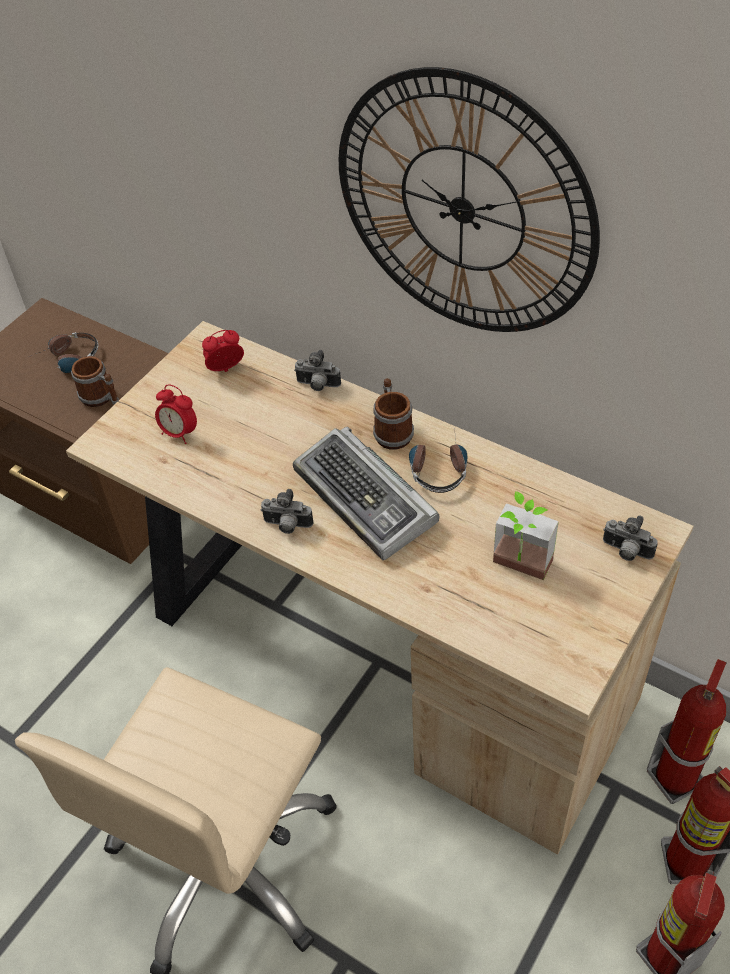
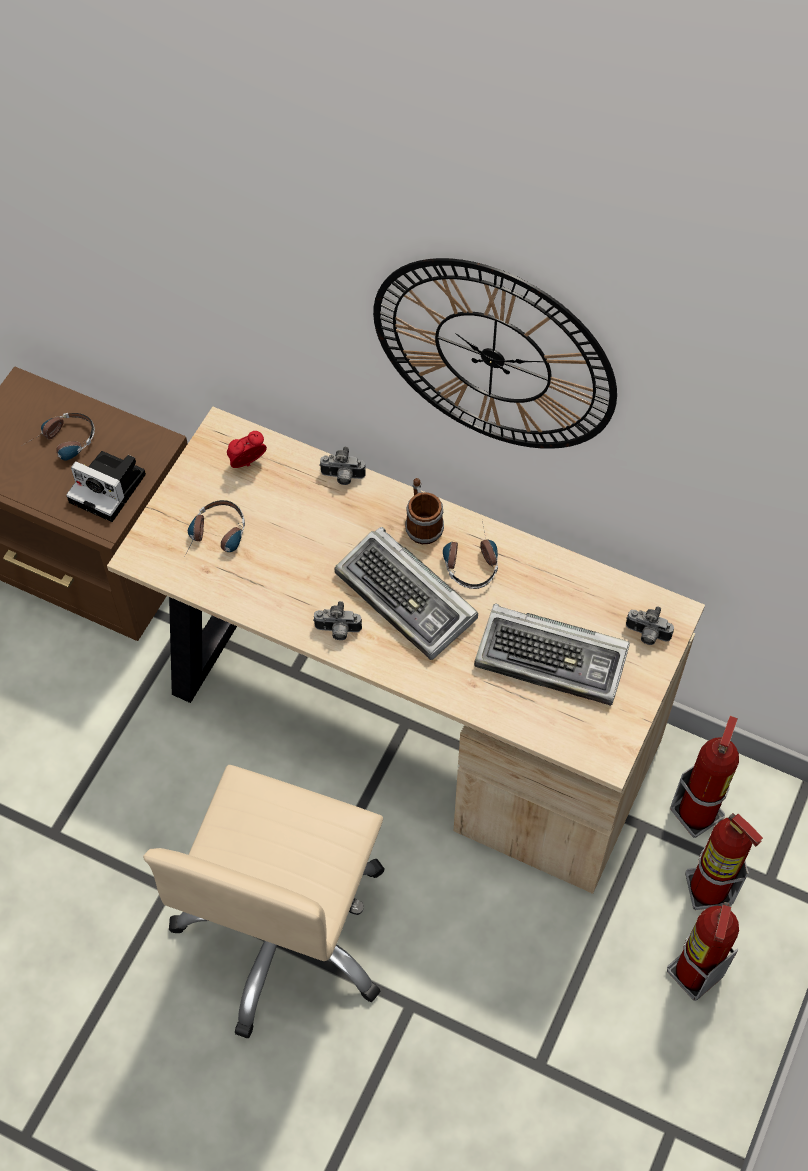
camera: 10 degrees left, 10 degrees up
mug [71,356,119,407] -> camera [66,451,146,522]
alarm clock [155,384,197,444] -> headphones [183,500,245,560]
potted plant [493,491,559,580] -> keyboard [474,603,630,706]

